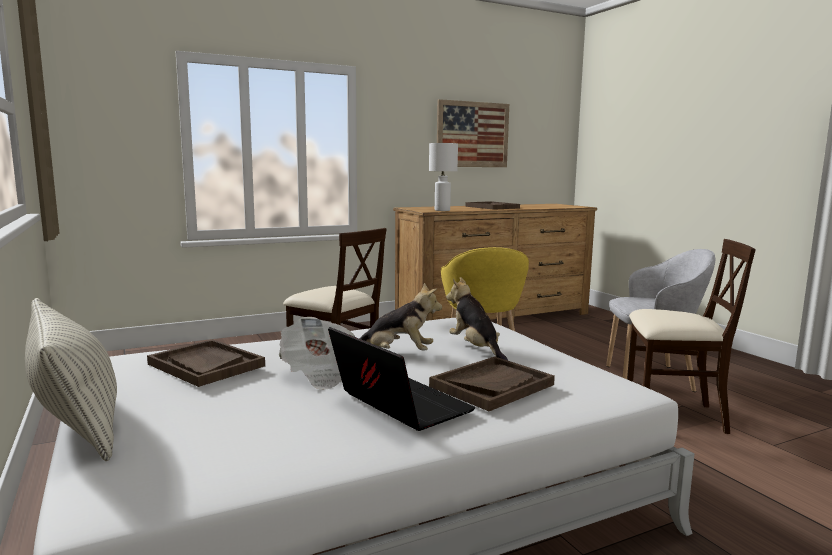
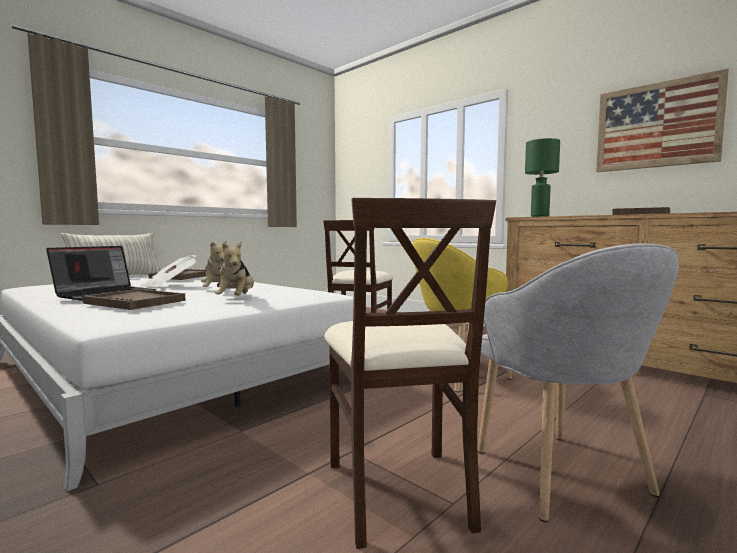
camera: 70 degrees right, 5 degrees down
white table lamp [429,143,458,211] -> green table lamp [525,138,560,217]
plush toy [446,277,508,360] -> plush toy turned 135 degrees clockwise [215,241,254,295]

